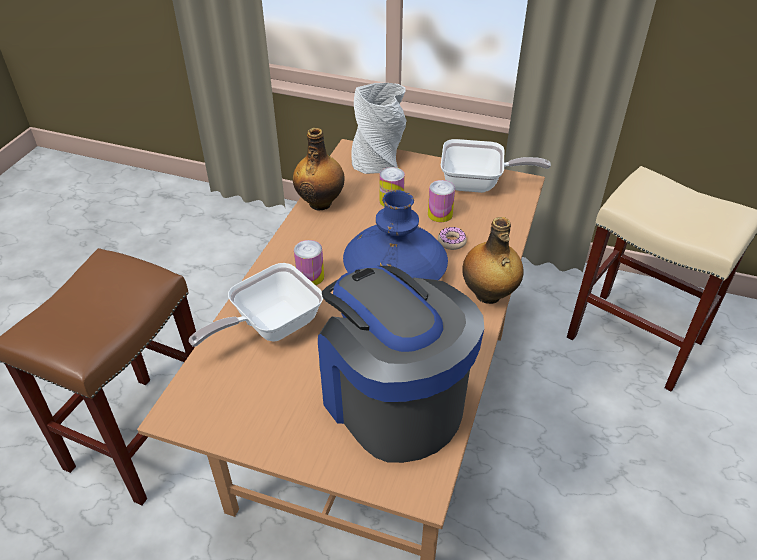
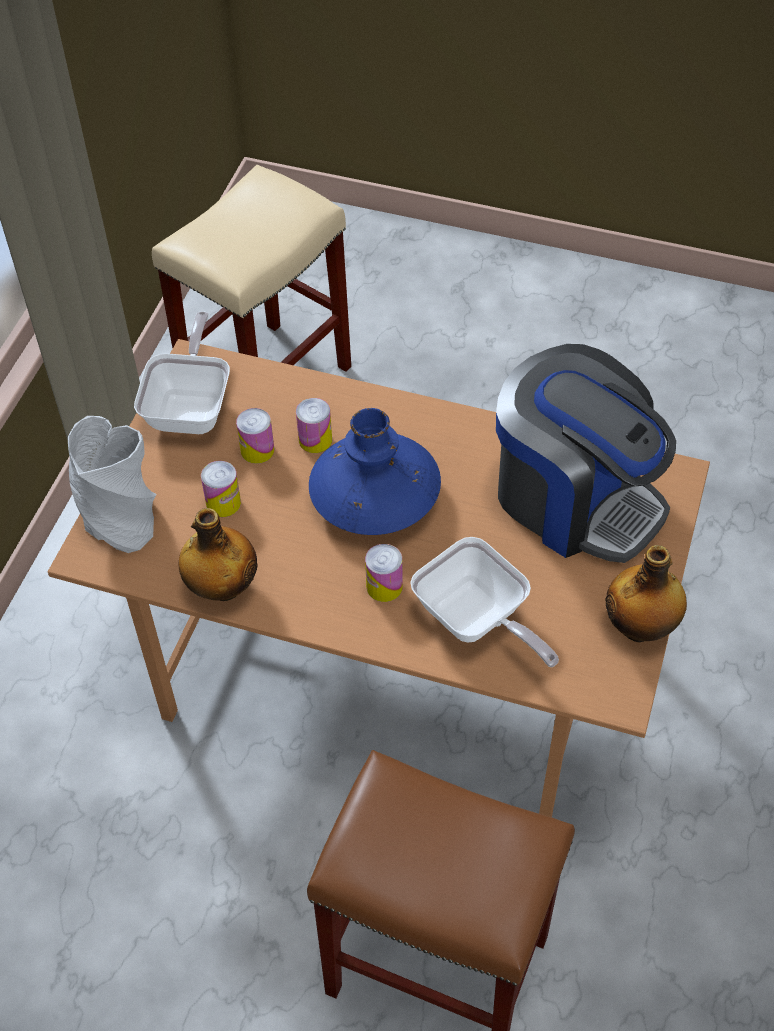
camera: 90 degrees left, 10 degrees up
coffee machine [318,266,484,463] -> coffee machine turned 105 degrees counterclockwise [496,344,676,563]
donut [438,227,467,250] -> can [296,398,332,453]
bottle [462,217,524,304] -> bottle moved to [605,545,687,643]

